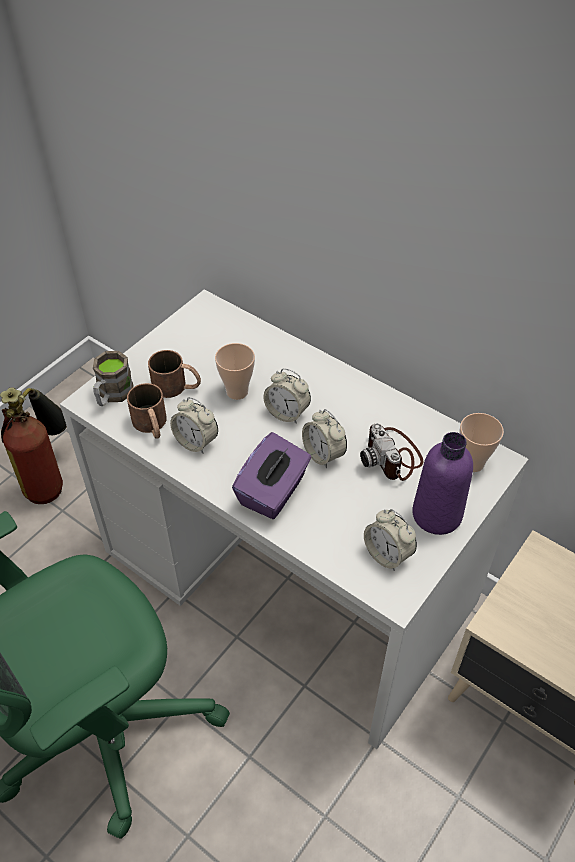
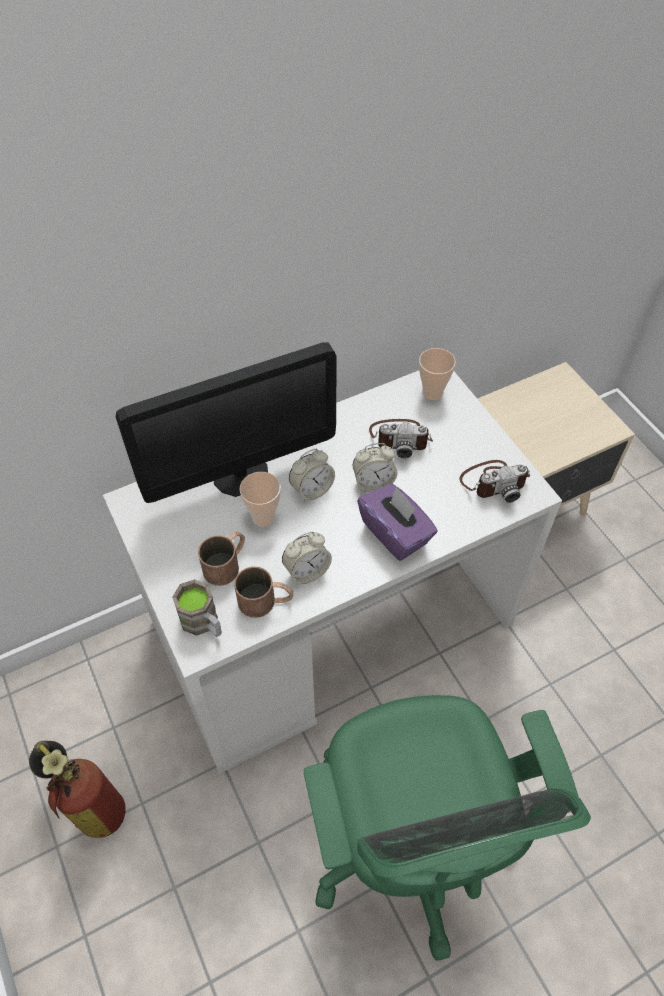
camera: 65 degrees left, 5 degrees up
alarm clock [364,509,417,570] -> camera [460,460,530,503]
purple bottle [412,432,473,535] -> none
none -> monitor [116,342,337,503]

